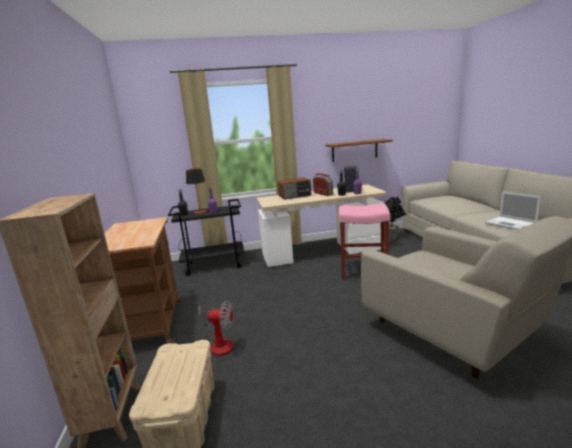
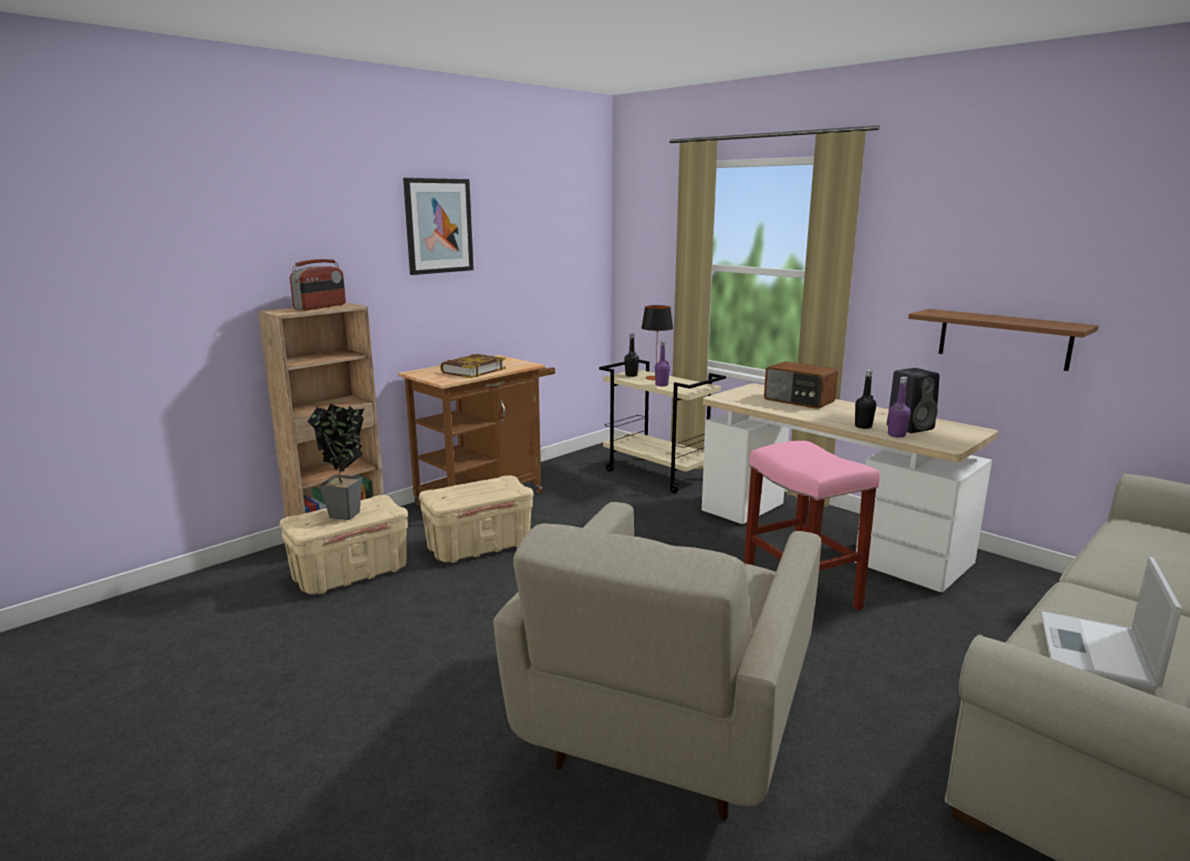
camera: 55 degrees right, 0 degrees up
black cart [168,199,245,276] -> beige cart [599,360,726,493]
fan [198,301,234,356] -> beige storage box [419,475,533,563]
radio [313,173,333,196] -> radio moved to [290,259,346,311]
potted plant [385,197,407,242] -> potted plant moved to [308,404,364,520]
none -> picture [403,178,474,275]
none -> book [440,354,506,378]

